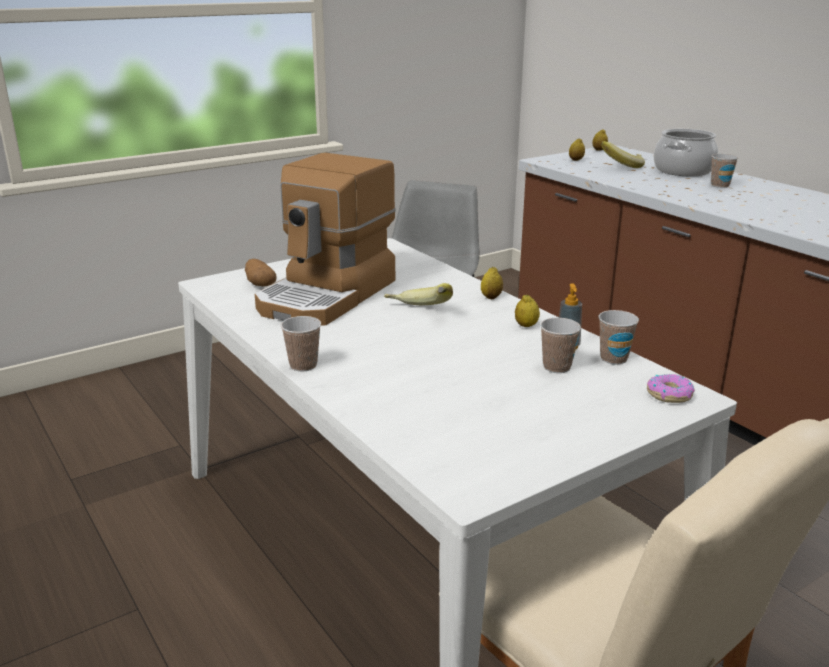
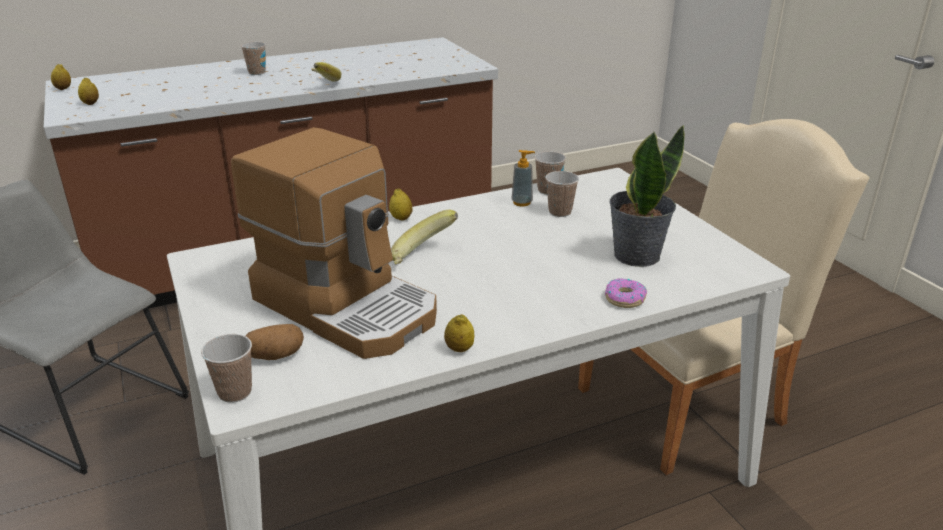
camera: 80 degrees left, 5 degrees up
cup [281,316,321,371] -> cup moved to [201,334,252,402]
lemon [515,295,540,327] -> lemon moved to [444,314,474,352]
banana [601,141,645,168] -> banana moved to [311,62,341,81]
donut [647,374,695,403] -> donut moved to [605,278,647,308]
cooking pot [654,129,718,176] -> none
none -> potted plant [610,125,685,267]

